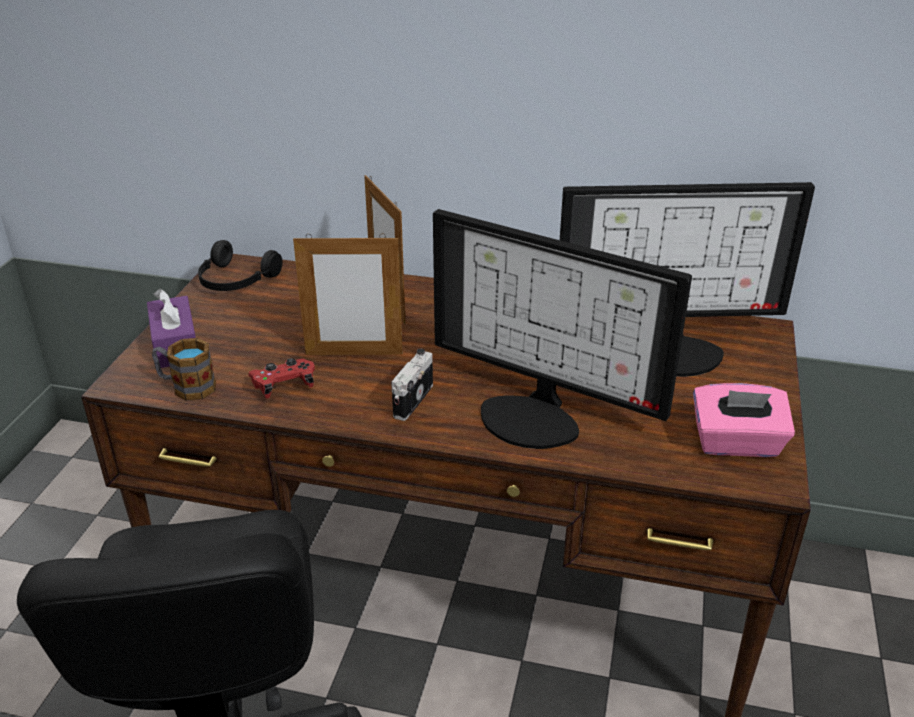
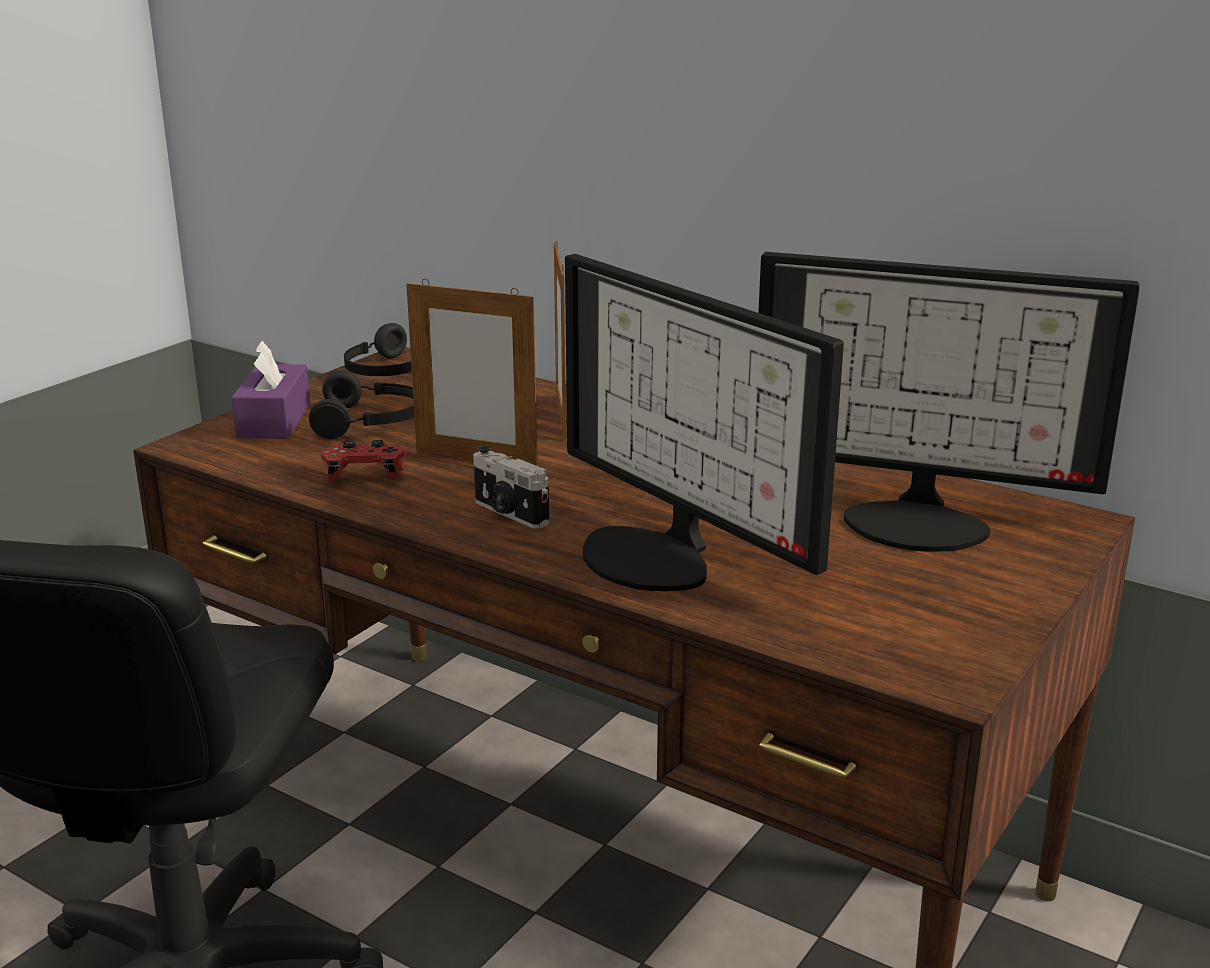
camera: 20 degrees right, 10 degrees down
mug [152,338,216,401] -> none
camera [391,349,433,421] -> camera turned 90 degrees counterclockwise [473,446,549,529]
pink tissue box [693,383,795,457] -> none
none -> black headphones [309,370,414,439]

